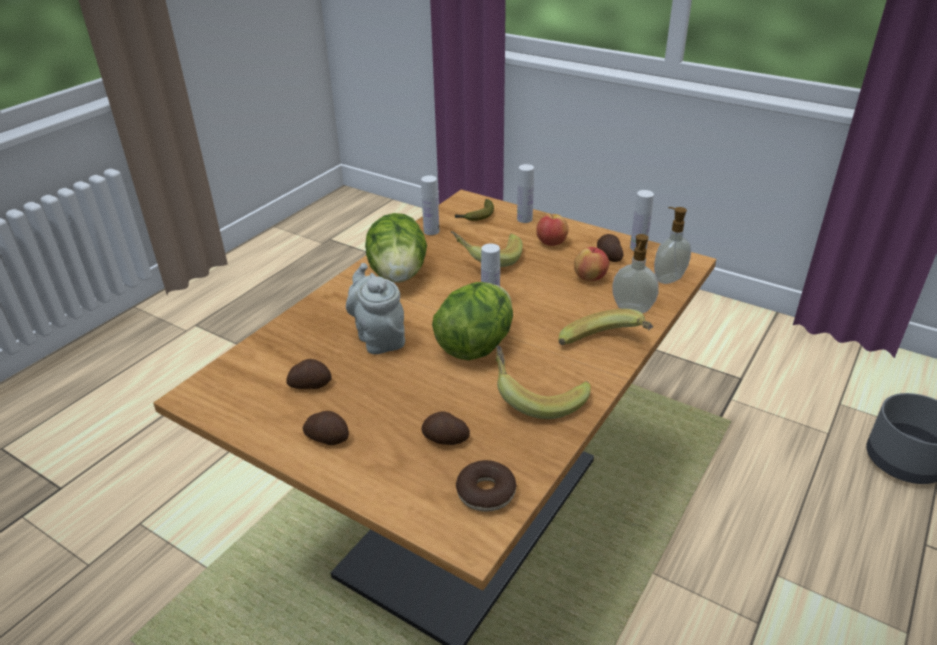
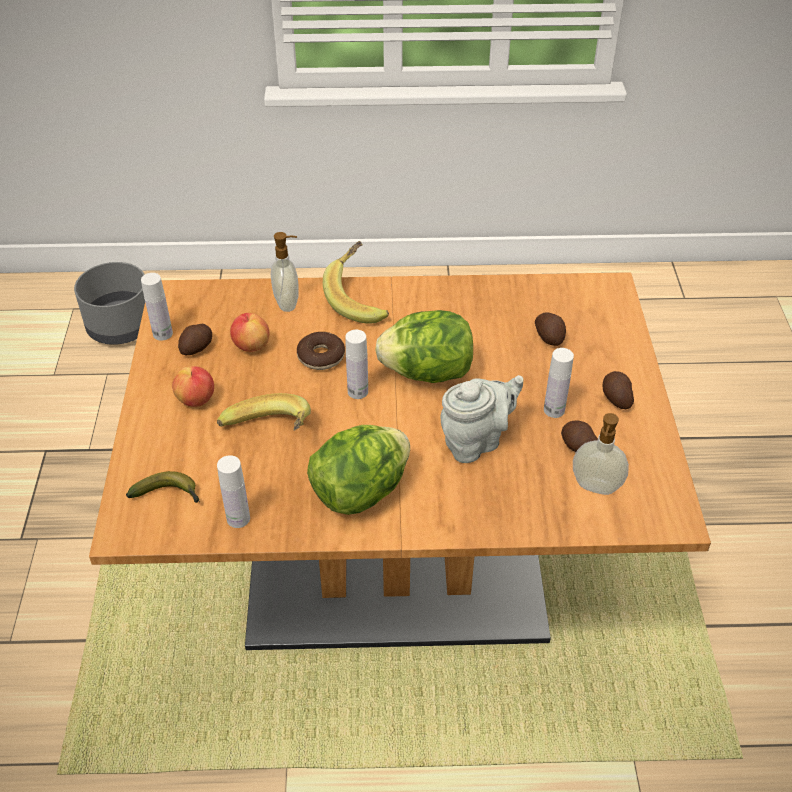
camera: 125 degrees left, 10 degrees up
grey teapot [346,263,405,354] -> grey teapot turned 150 degrees counterclockwise [441,375,523,463]
donut [456,460,517,512] -> donut moved to [297,332,345,370]
banana [496,345,591,419] -> none
white bottle [517,164,534,223] -> white bottle moved to [544,348,574,418]
soap dispenser [654,207,691,284] -> soap dispenser moved to [573,413,629,495]

